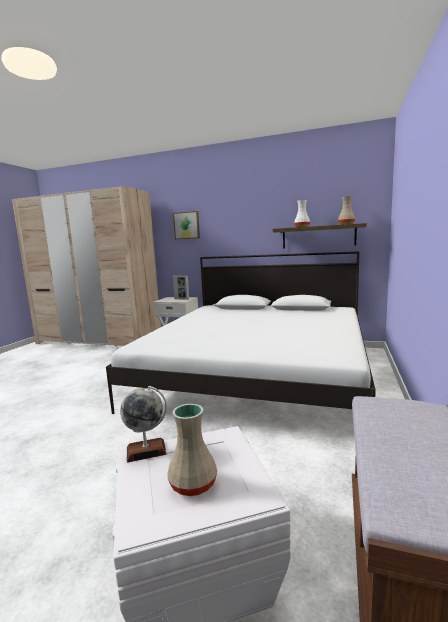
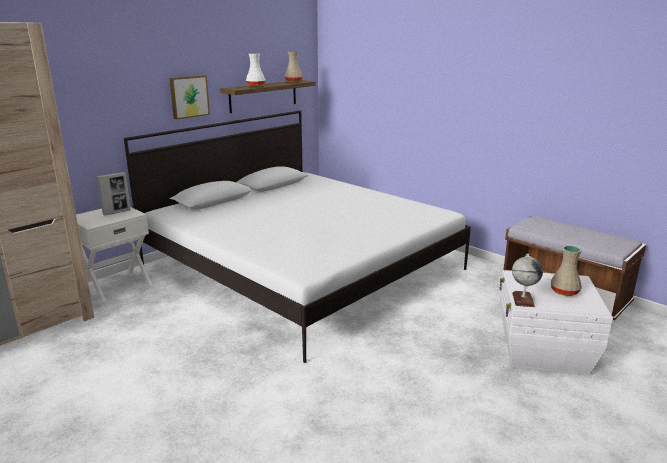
camera: 65 degrees left, 10 degrees up
picture [173,211,200,239] -> picture moved to [170,75,210,119]

